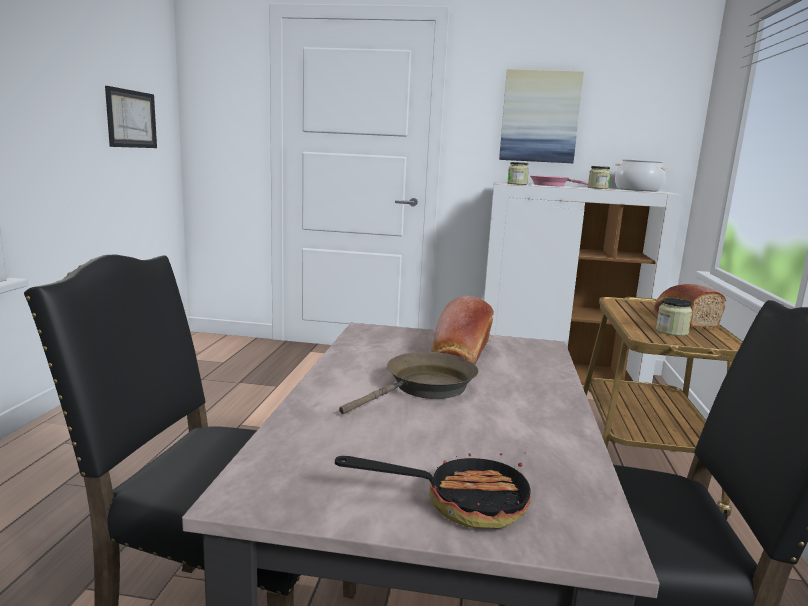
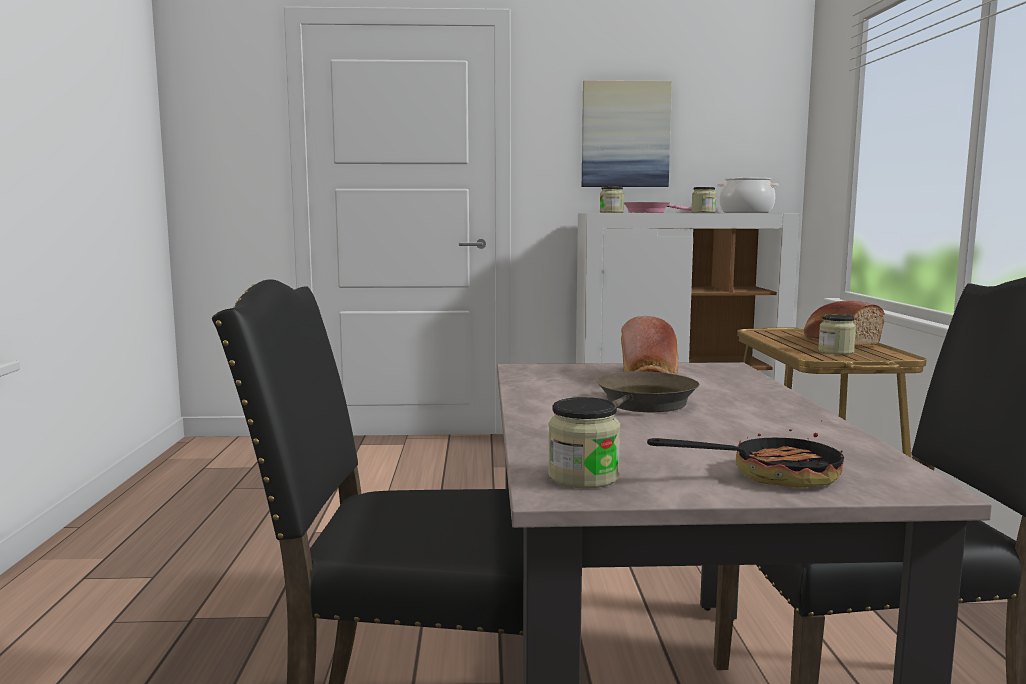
camera: 10 degrees left, 5 degrees down
picture [105,86,157,148] -> none
none -> jar [548,397,620,489]

